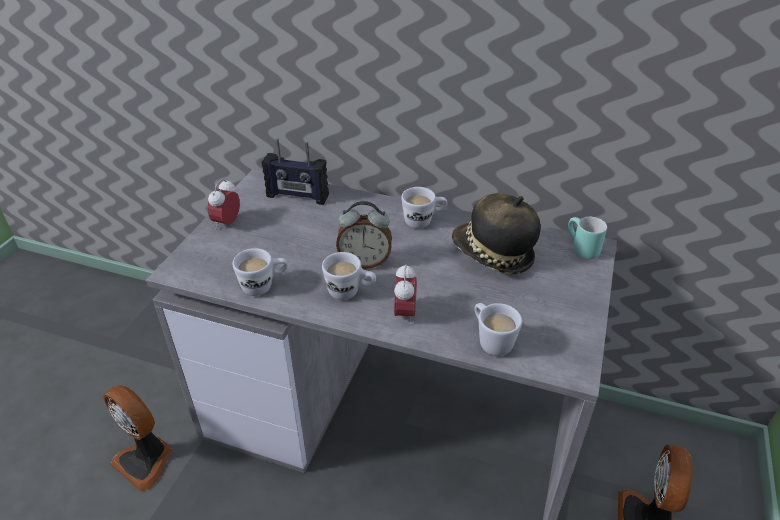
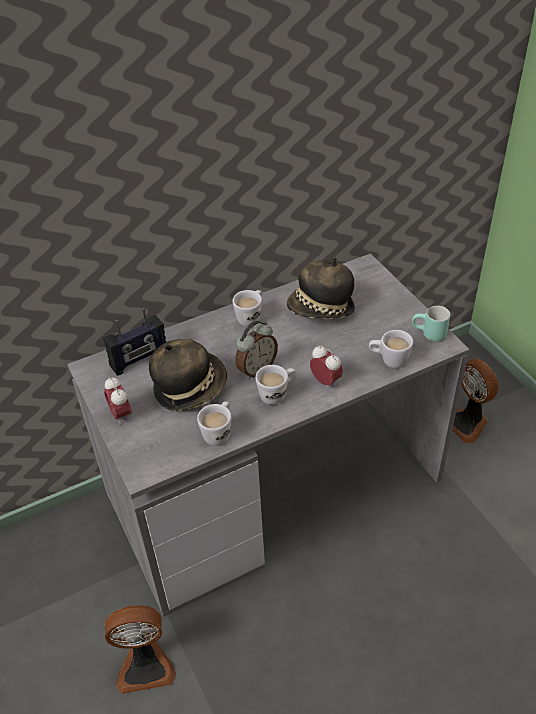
camera: 45 degrees left, 5 degrees up
turquoise mug [568,217,607,260] -> turquoise mug moved to [412,306,450,342]
none -> hat [149,339,227,411]

